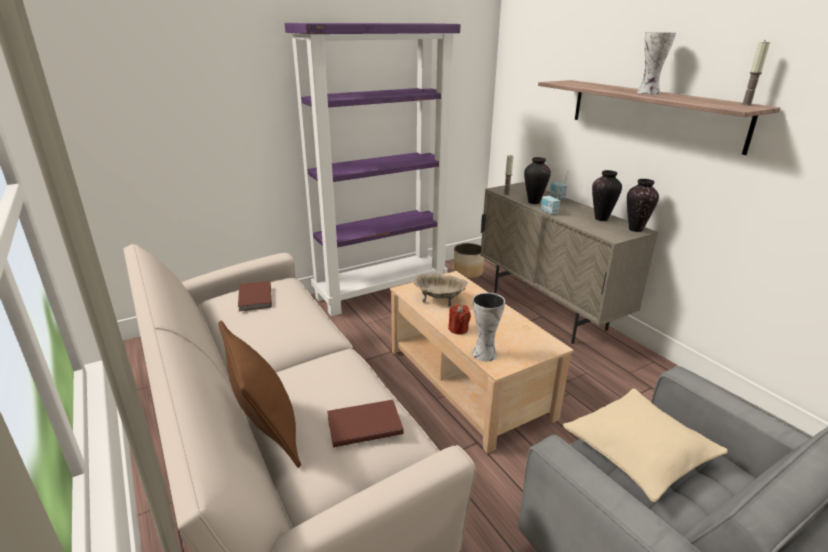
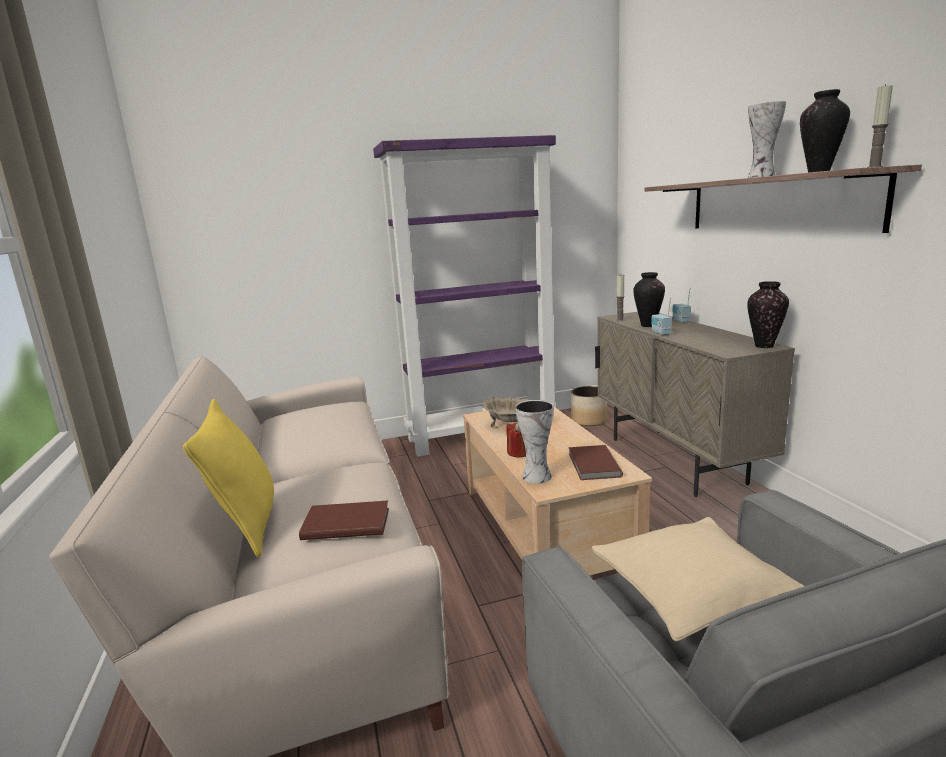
camera: 15 degrees right, 10 degrees down
brown pillow [218,320,301,468] -> yellow pillow [183,399,274,558]
brown book [238,281,272,311] -> brown book moved to [568,445,623,480]
vase [592,170,622,221] -> vase moved to [800,89,850,173]

